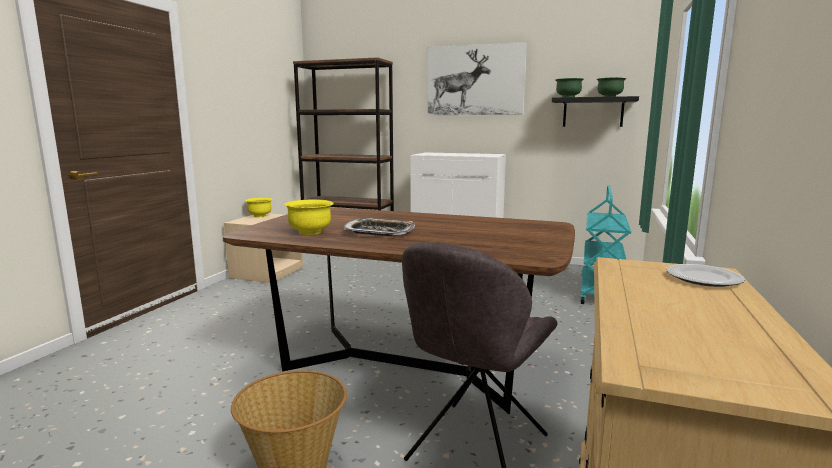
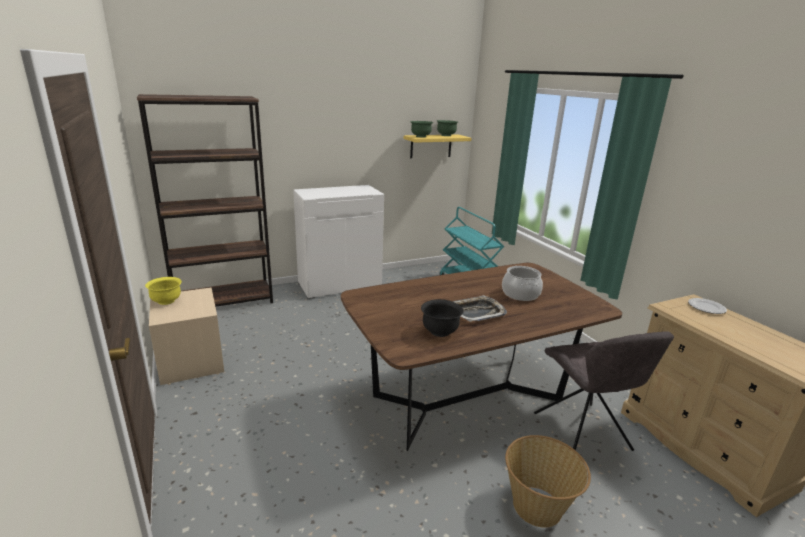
camera: 45 degrees left, 10 degrees up
yellow bowl [284,200,334,235] -> black bowl [421,299,464,337]
picture [428,42,527,115] -> none
black shelf [552,96,639,127] -> yellow shelf [404,135,472,158]
none -> cooking pot [502,266,543,301]

